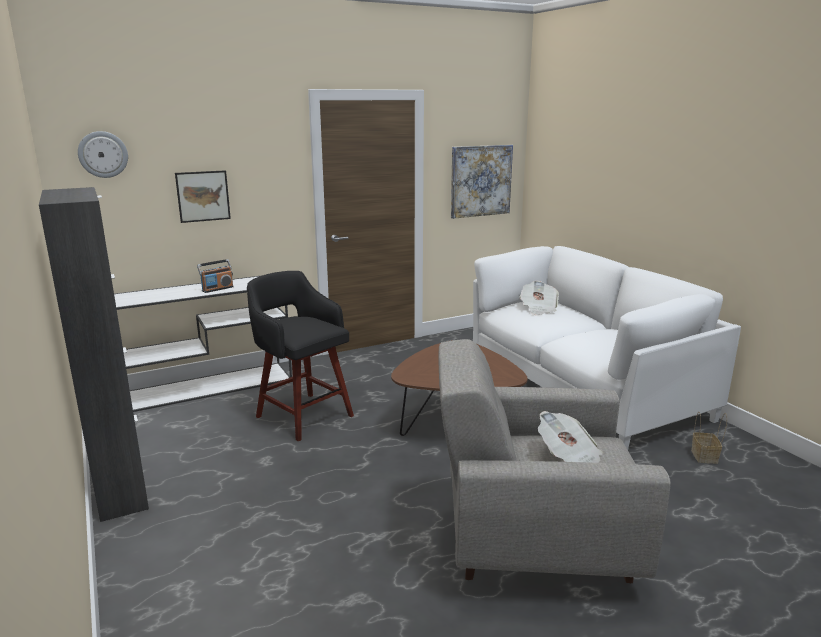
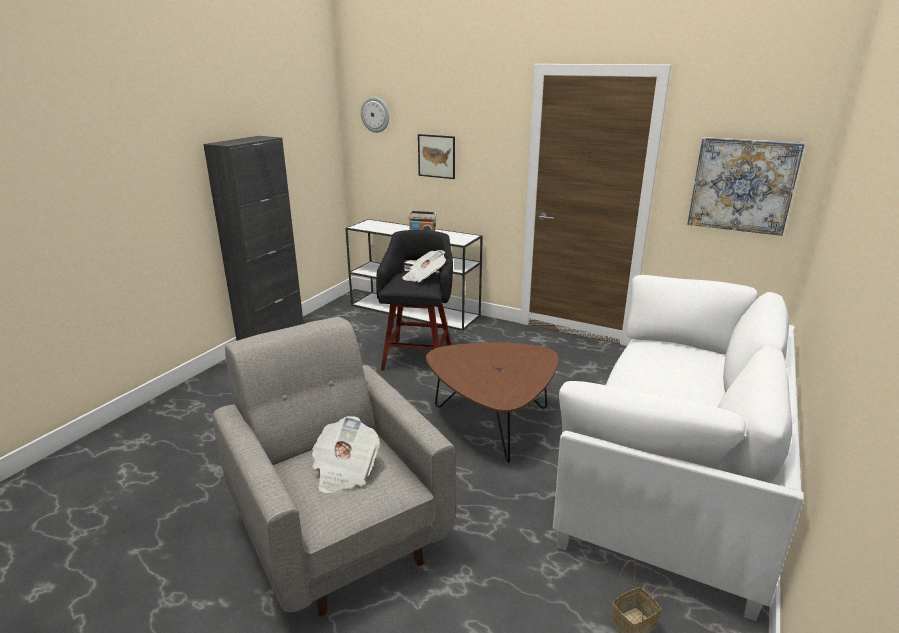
camera: 55 degrees right, 5 degrees up
newspaper [519,281,559,315] -> newspaper moved to [402,250,446,282]

